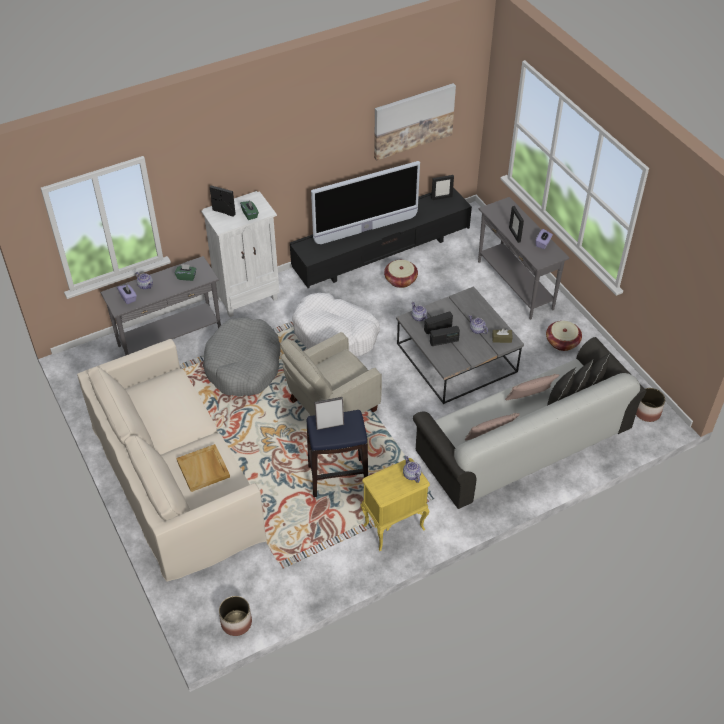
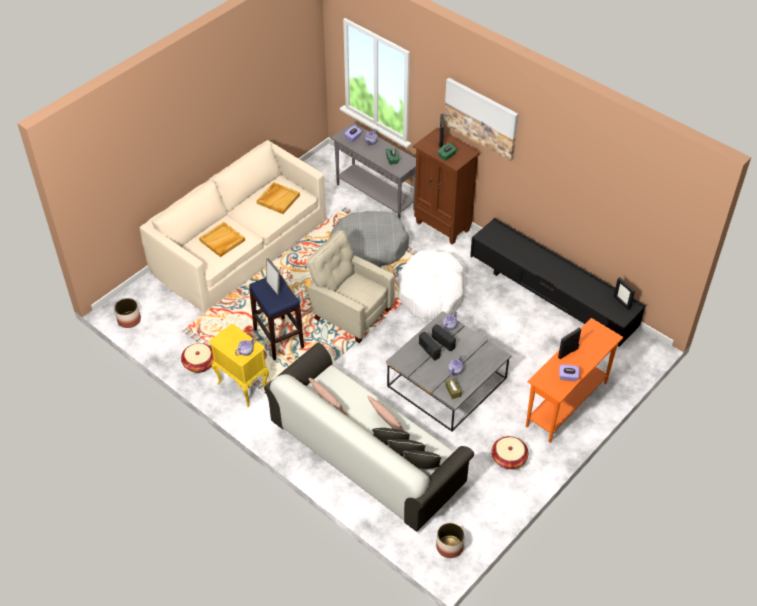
camera: 70 degrees right, 0 degrees up
white cabinet [201,191,279,317] -> brown cabinet [413,129,480,245]
television [311,161,420,244] -> none
picture [374,83,456,160] -> picture moved to [444,78,518,161]
basket [384,260,418,288] -> basket moved to [181,343,214,373]
grey console table [478,197,569,320] -> orange console table [526,318,623,443]
none -> beige tray [257,182,300,214]

